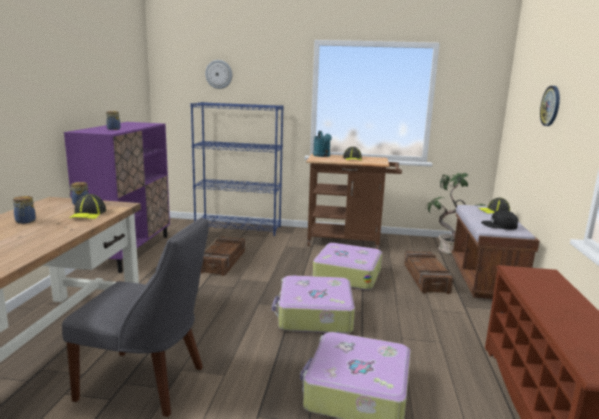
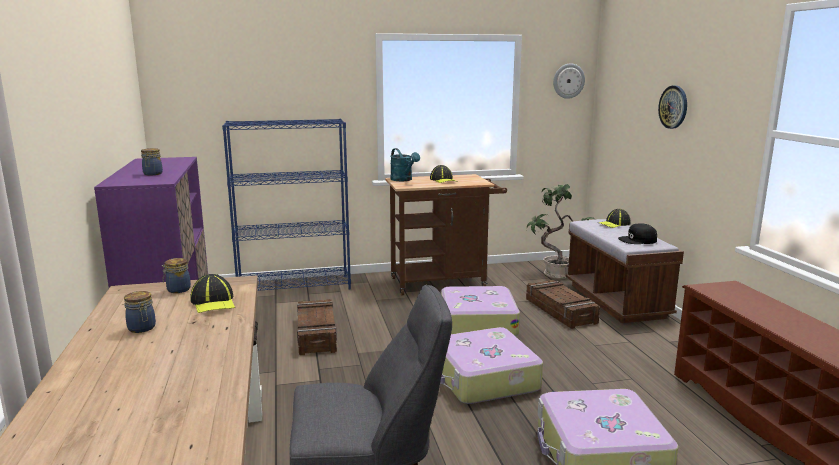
camera: 20 degrees left, 0 degrees up
wall clock [205,60,232,89] -> wall clock moved to [553,63,585,99]

